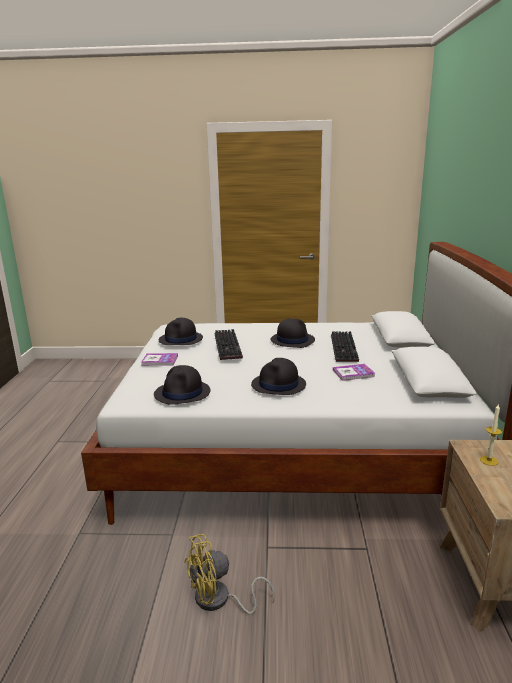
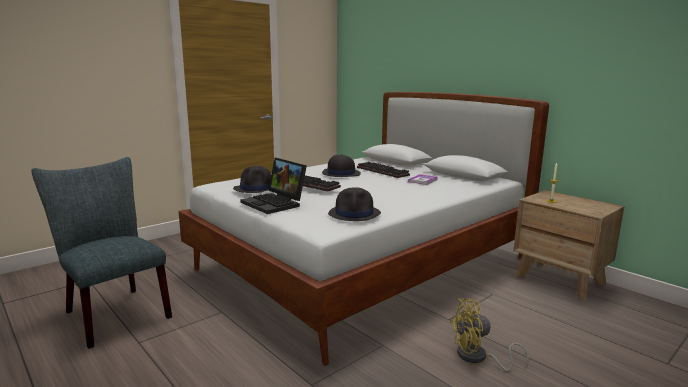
camera: 45 degrees left, 5 degrees down
book [141,353,178,366] -> laptop [240,158,307,214]
yellow fan [184,534,275,614] -> yellow fan turned 60 degrees clockwise [450,298,529,371]
black hat [251,358,306,395] -> none
none -> grey chair [32,157,172,349]

